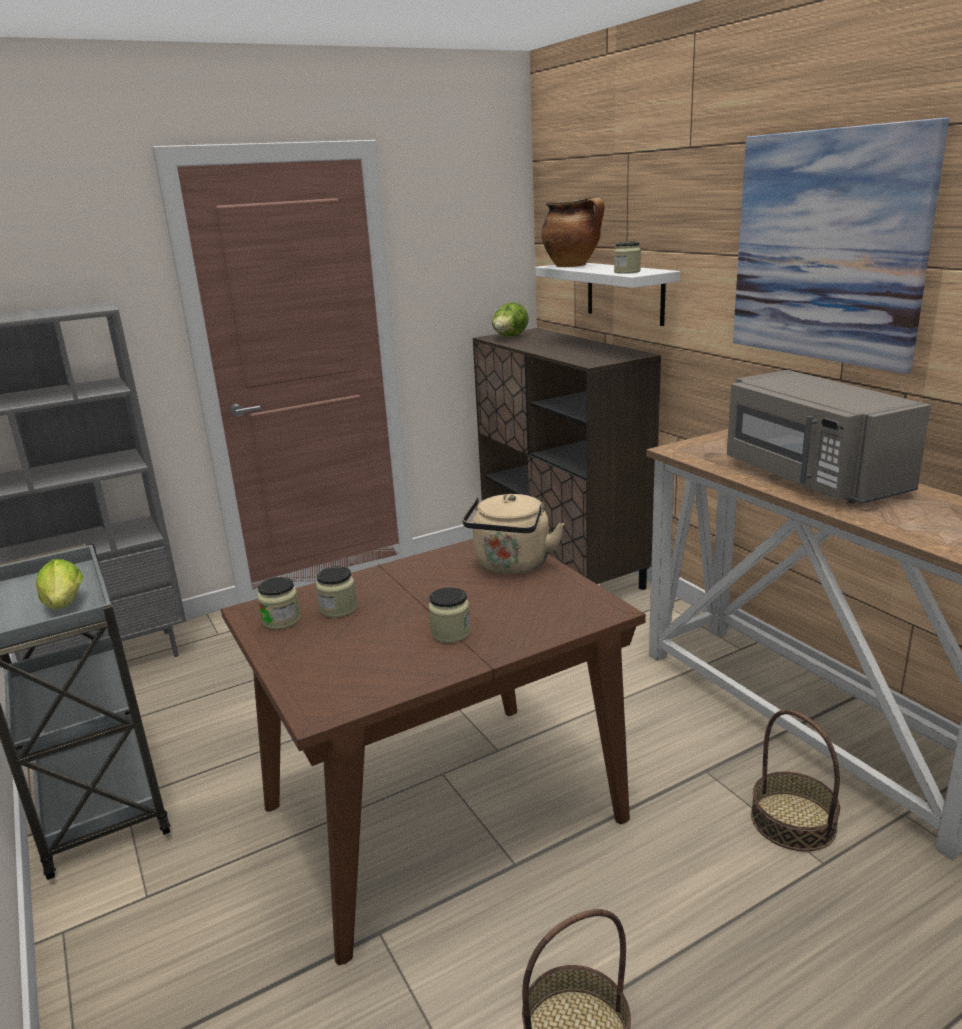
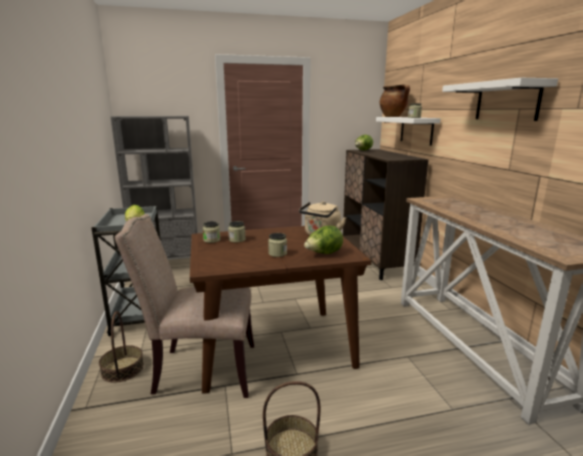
camera: 15 degrees right, 5 degrees down
grey microwave [727,370,931,504] -> none
picture [733,118,949,374] -> white shelf [442,78,558,121]
basket [751,710,840,851] -> basket moved to [99,311,144,383]
none -> beige chair [115,214,254,398]
none -> lettuce [304,226,343,254]

